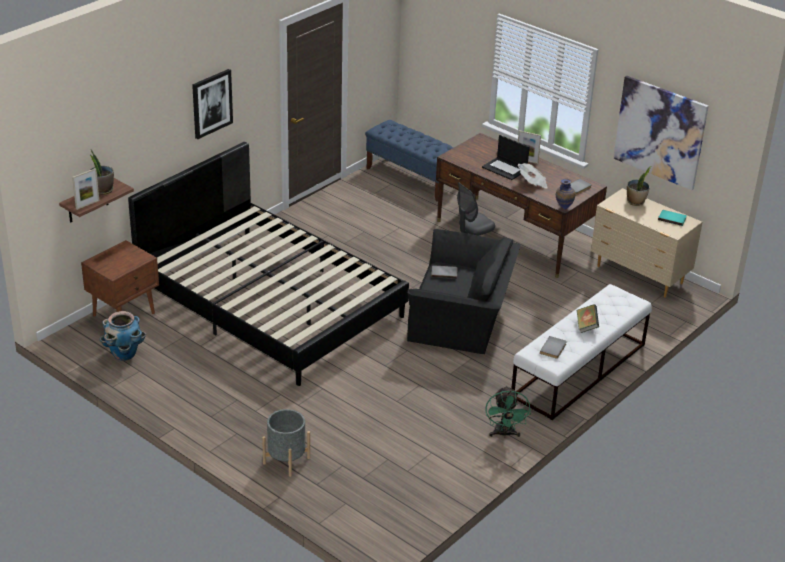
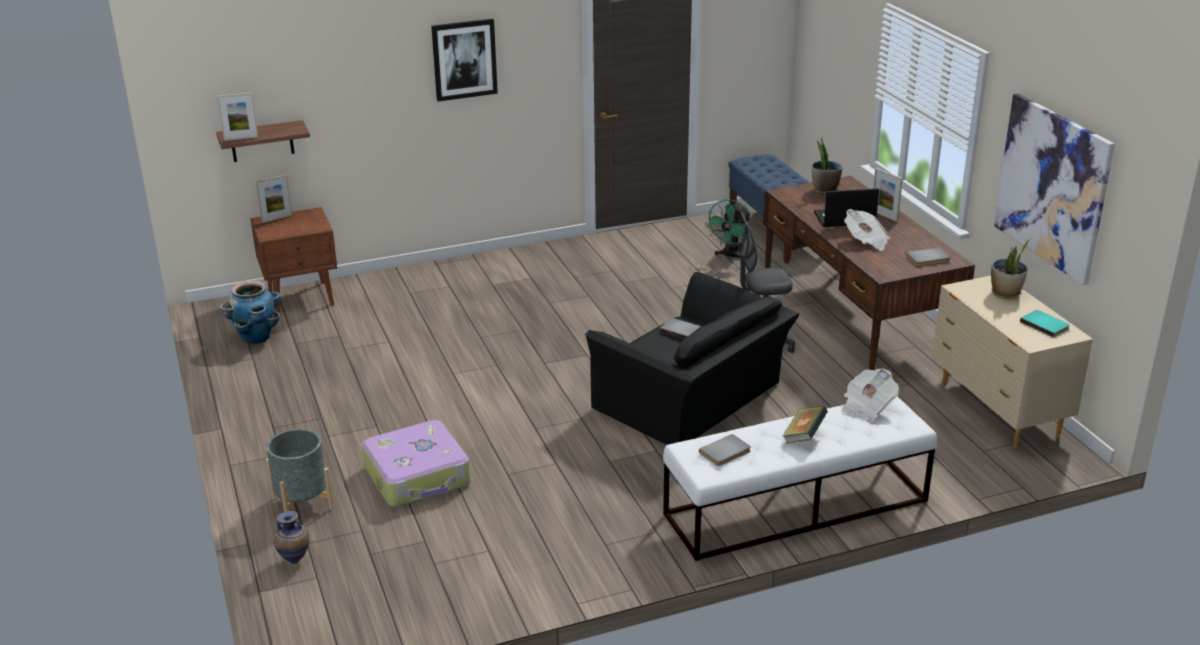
camera: 30 degrees right, 5 degrees down
potted plant [90,150,114,195] -> potted plant moved to [812,137,842,195]
black bed [128,142,409,386] -> none
laptop [482,135,530,180] -> laptop turned 105 degrees clockwise [814,188,879,227]
green fan [485,385,531,437] -> green fan moved to [705,199,754,259]
vase [556,178,575,210] -> vase moved to [274,511,309,564]
none -> picture frame [256,174,293,223]
none -> suitcase [361,420,471,507]
none -> newspaper [842,369,899,420]

